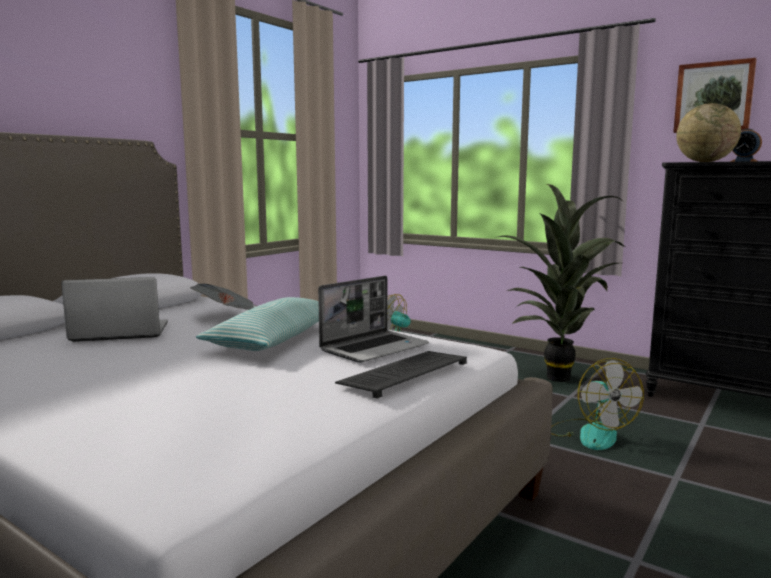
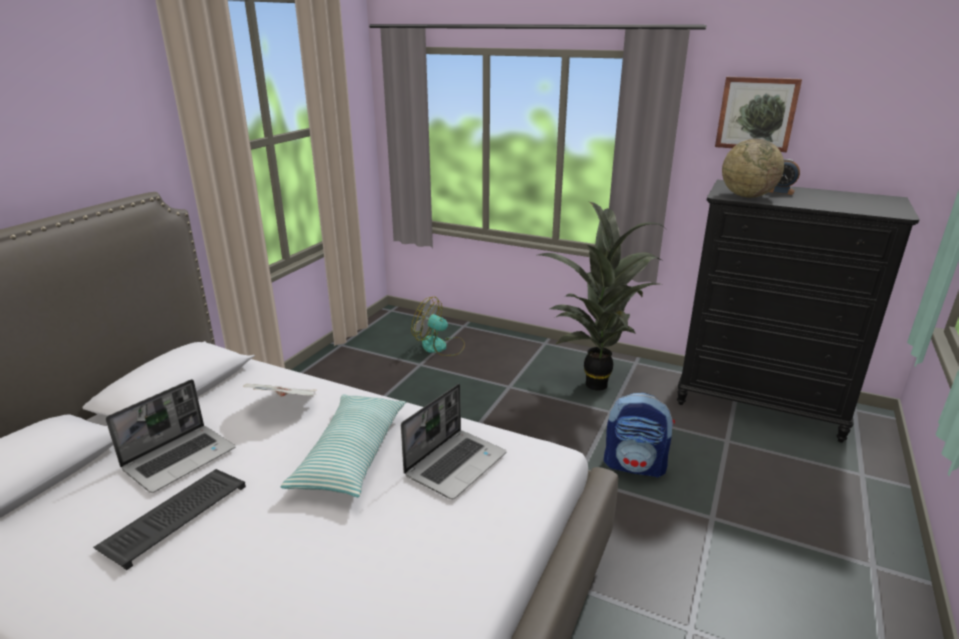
camera: 10 degrees left, 15 degrees up
laptop [61,277,168,342] -> laptop turned 150 degrees clockwise [105,379,235,493]
keyboard [335,351,467,399] -> keyboard moved to [93,469,246,570]
fan [551,358,644,450] -> backpack [604,393,675,478]

